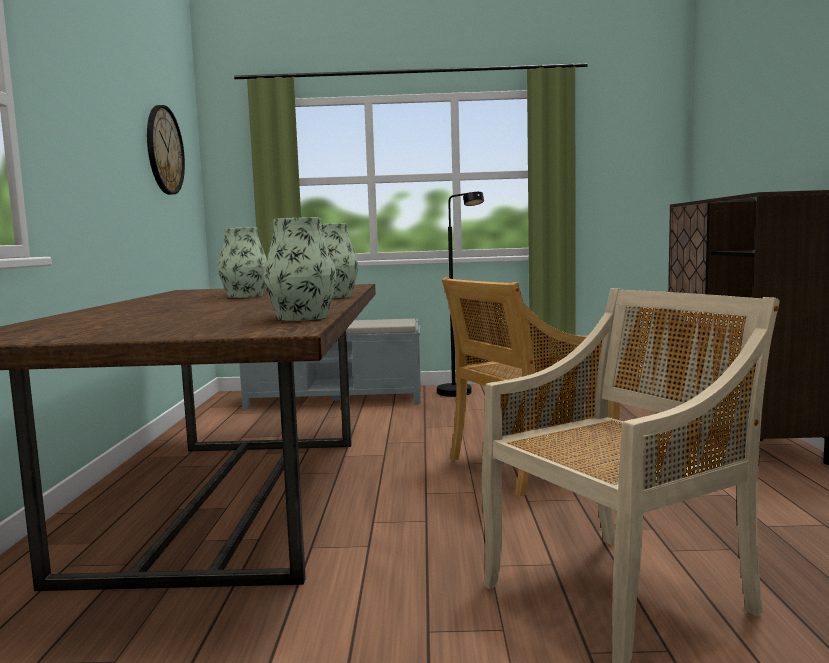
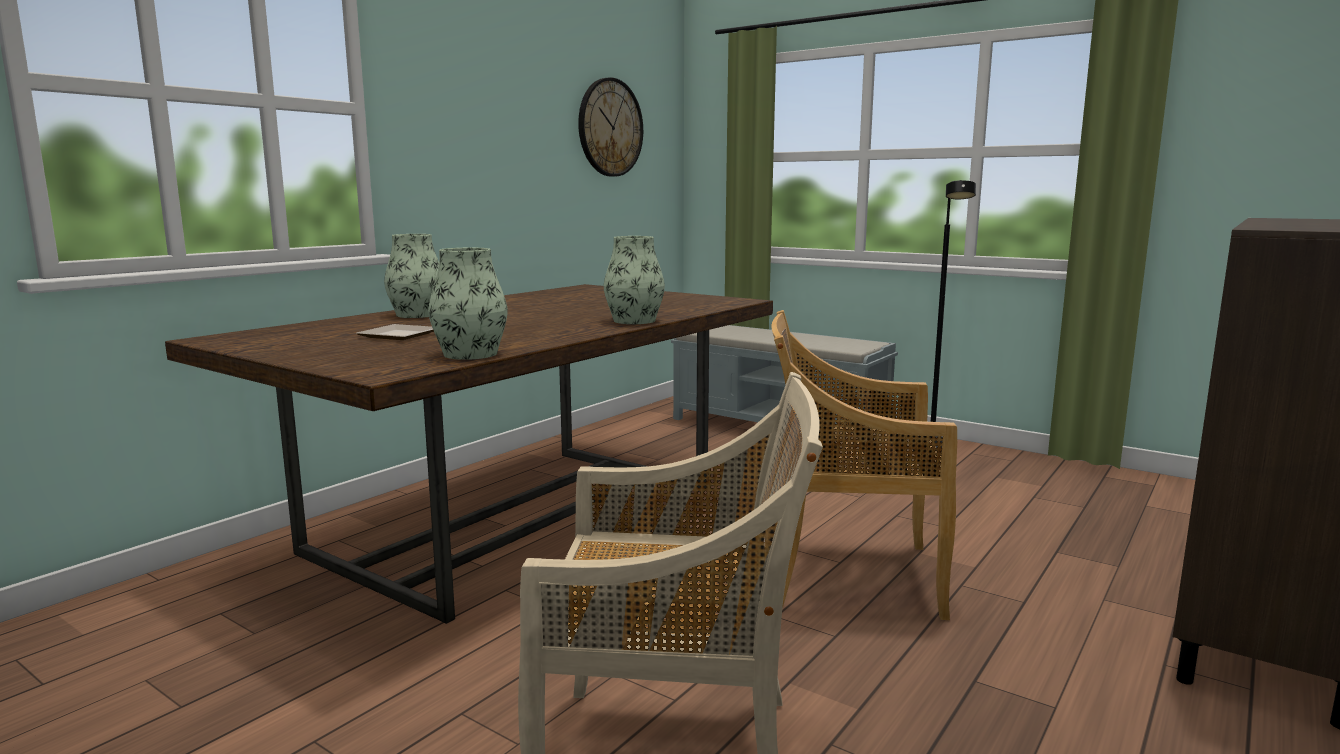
camera: 35 degrees right, 5 degrees up
vase [218,228,267,298] -> vase moved to [384,234,439,318]
none -> plate [356,324,434,340]

